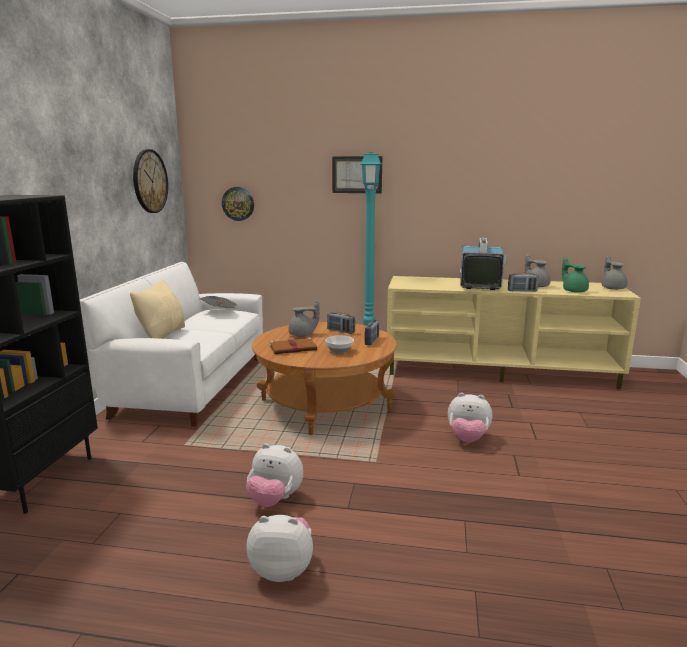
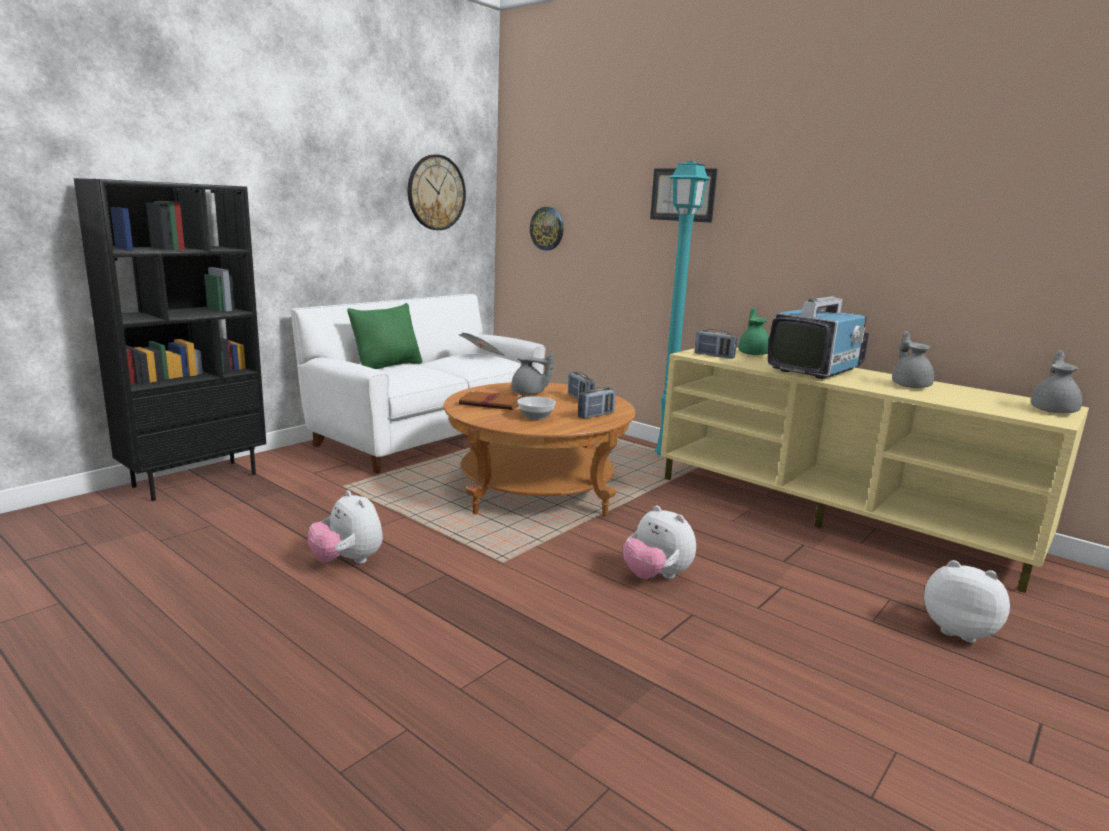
camera: 30 degrees right, 0 degrees up
beige pillow [130,279,185,339] -> green pillow [347,303,422,369]
plush toy [246,515,313,582] -> plush toy moved to [924,560,1010,643]
radio [508,272,539,292] -> radio moved to [695,329,737,359]
green teapot [562,257,589,293] -> green teapot moved to [739,308,770,355]

